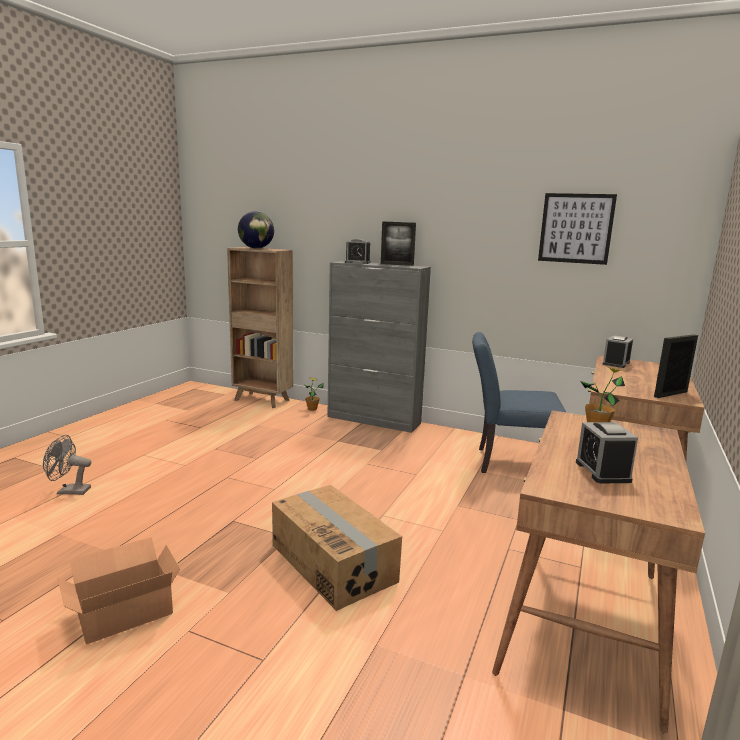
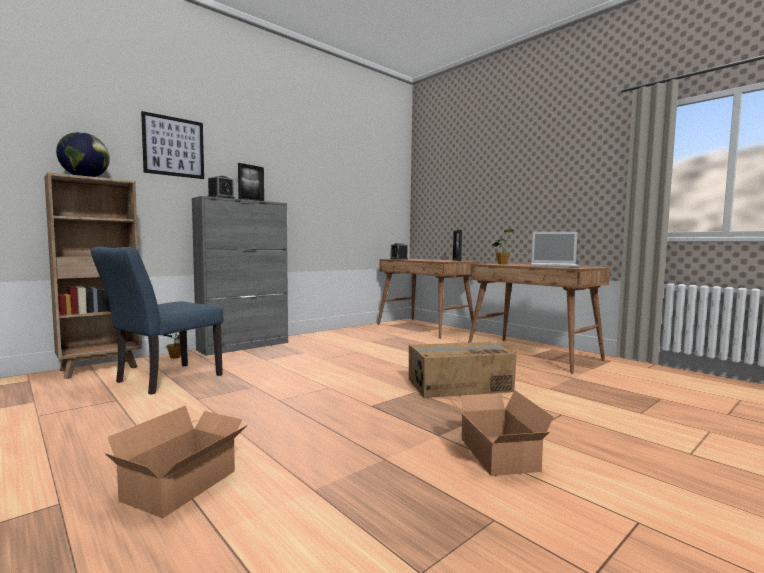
camera: 65 degrees left, 10 degrees down
grey fan [43,435,91,495] -> cardboard box [105,406,248,518]
blue chair [472,332,567,473] -> blue chair moved to [91,246,223,395]
picture [538,193,617,265] -> picture moved to [141,111,204,179]
alarm clock [576,422,638,483] -> laptop [531,232,579,267]

